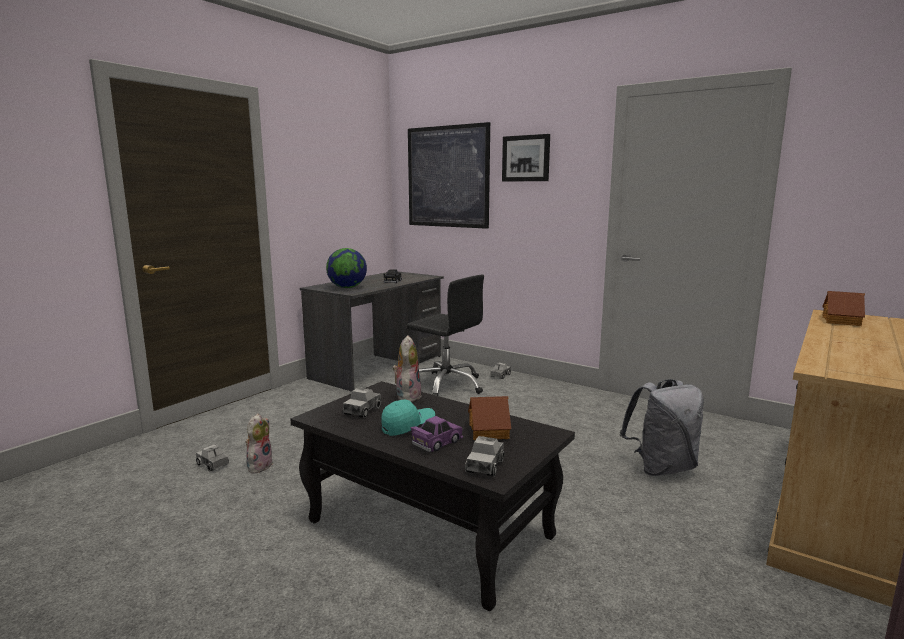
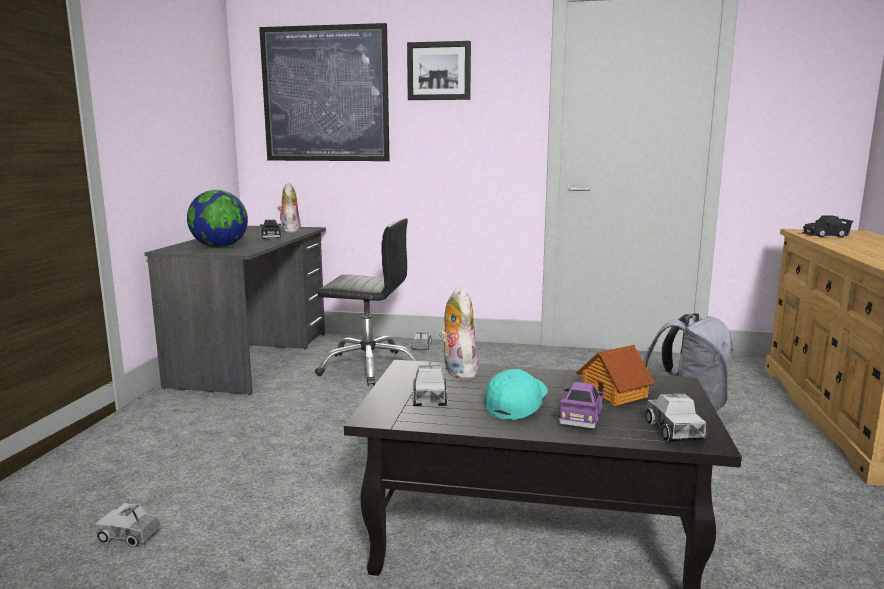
camera: 25 degrees left, 0 degrees up
plush toy [245,414,273,474] -> plush toy moved to [277,182,301,232]
toy house [822,291,865,326] -> black toy car [802,215,853,237]

